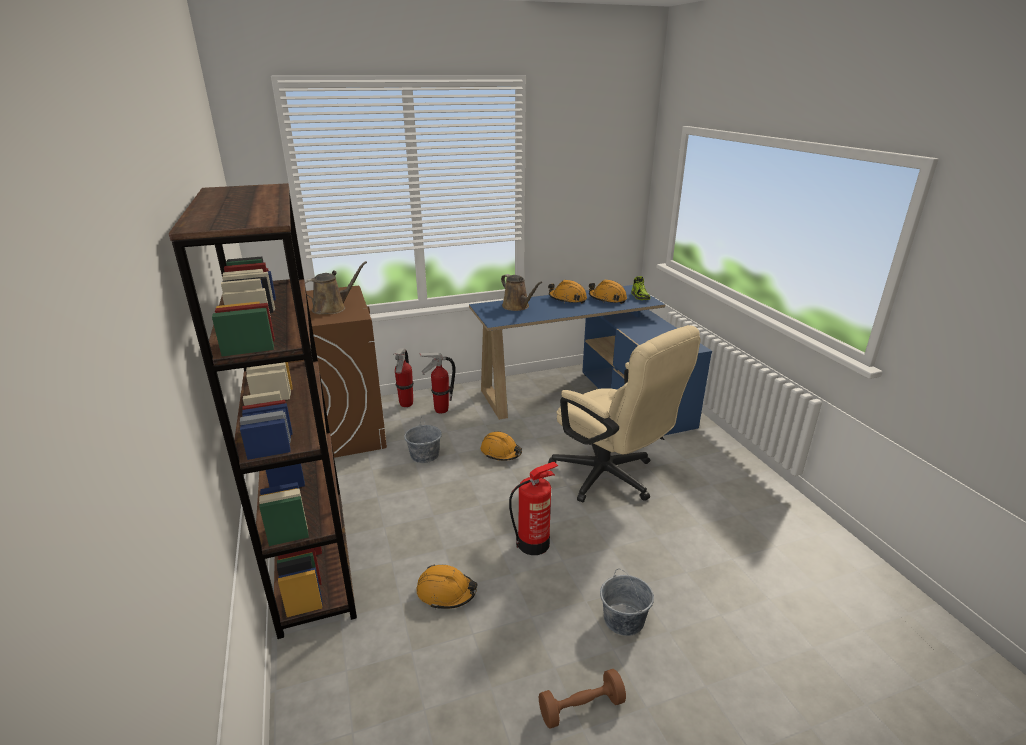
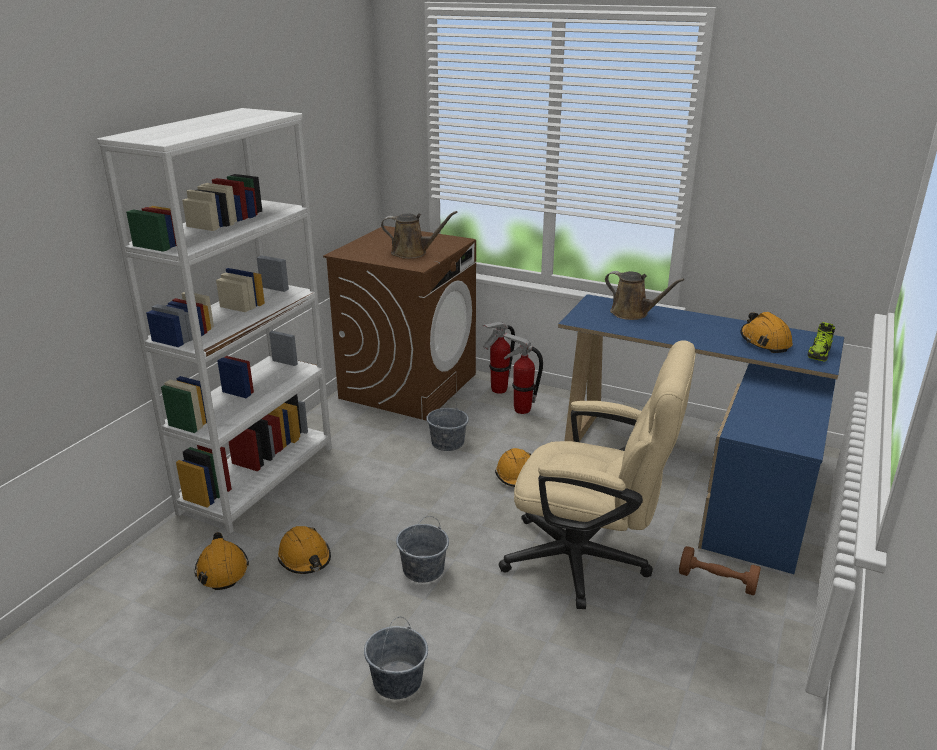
camera: 45 degrees right, 0 degrees up
brown bookcase [169,183,357,639] -> white bookcase [97,108,332,534]
brown watering can [501,274,542,311] -> brown watering can turned 60 degrees counterclockwise [605,271,684,320]
fire extinguisher [509,462,558,555] -> grey bucket [396,516,449,583]
brown dumbbell [539,669,626,728] -> brown dumbbell moved to [679,546,761,595]
orange hard hat [548,280,587,303] -> orange hard hat moved to [195,532,249,590]
beige office chair [548,325,700,503] -> beige office chair turned 75 degrees counterclockwise [499,341,696,609]

